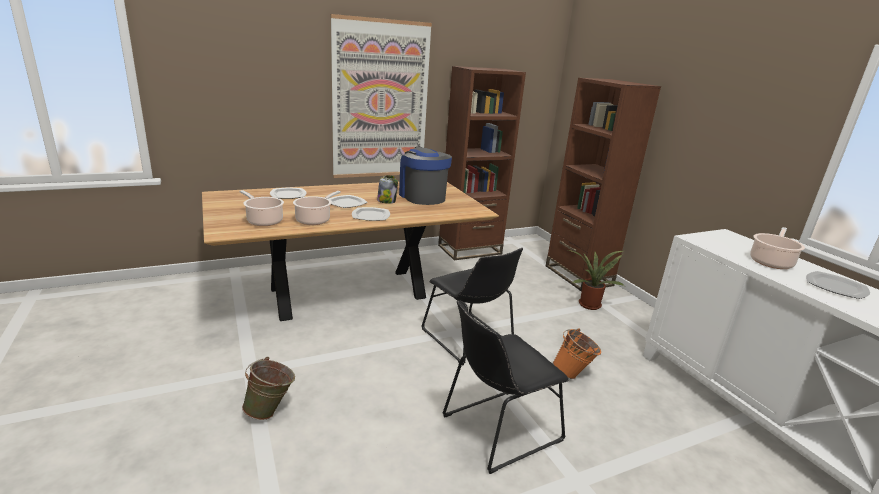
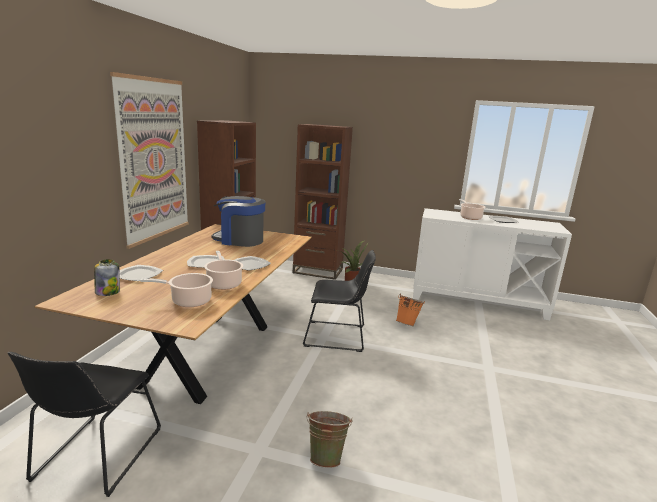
camera: 50 degrees left, 5 degrees down
jar [377,175,398,204] -> jar moved to [94,259,120,296]
black chair [442,300,568,474] -> black chair moved to [7,352,161,497]

